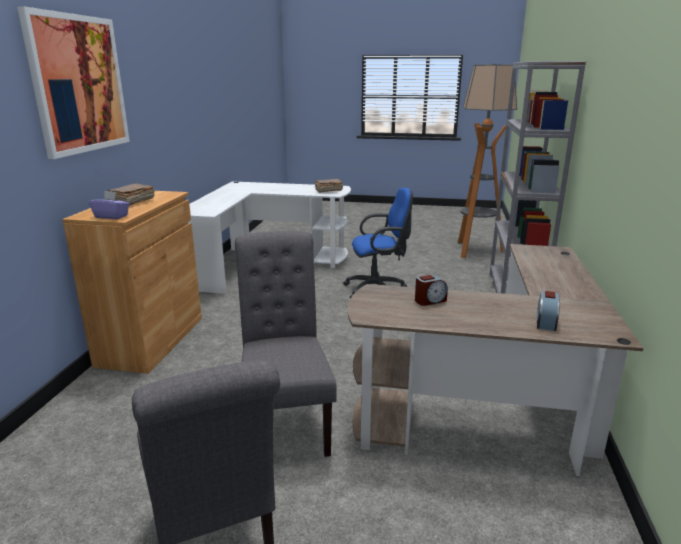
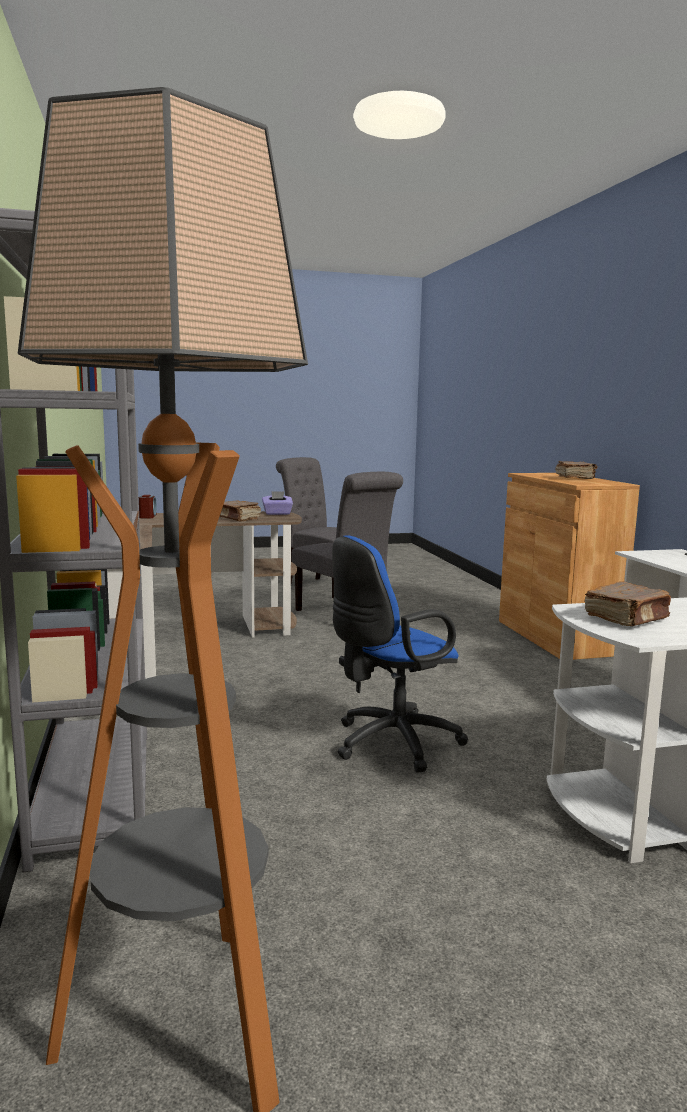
camera: 155 degrees right, 10 degrees down
picture [17,6,130,159] -> none
purple tissue box [89,191,130,219] -> purple tissue box moved to [262,491,293,515]
alarm clock [415,275,448,306] -> brown book [219,501,261,522]

